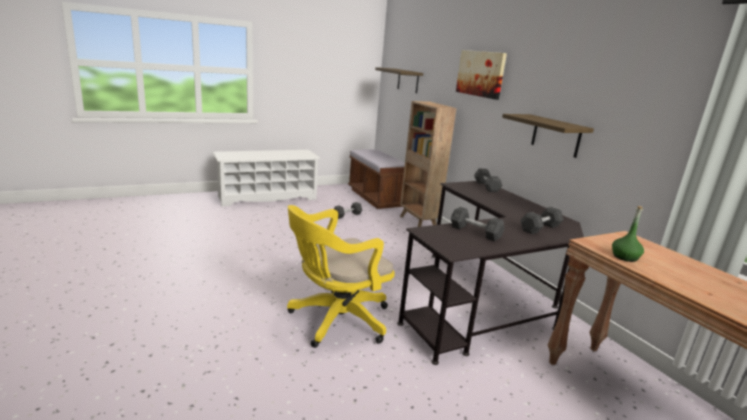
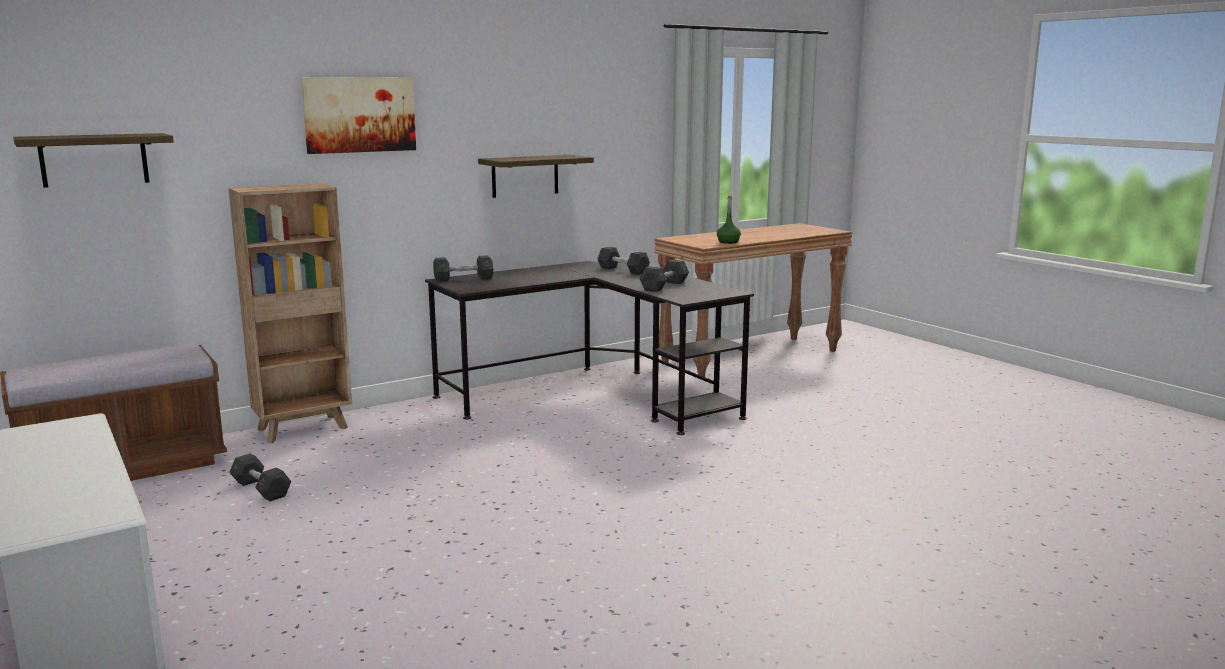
camera: 95 degrees left, 5 degrees down
yellow office chair [287,205,395,348] -> none

